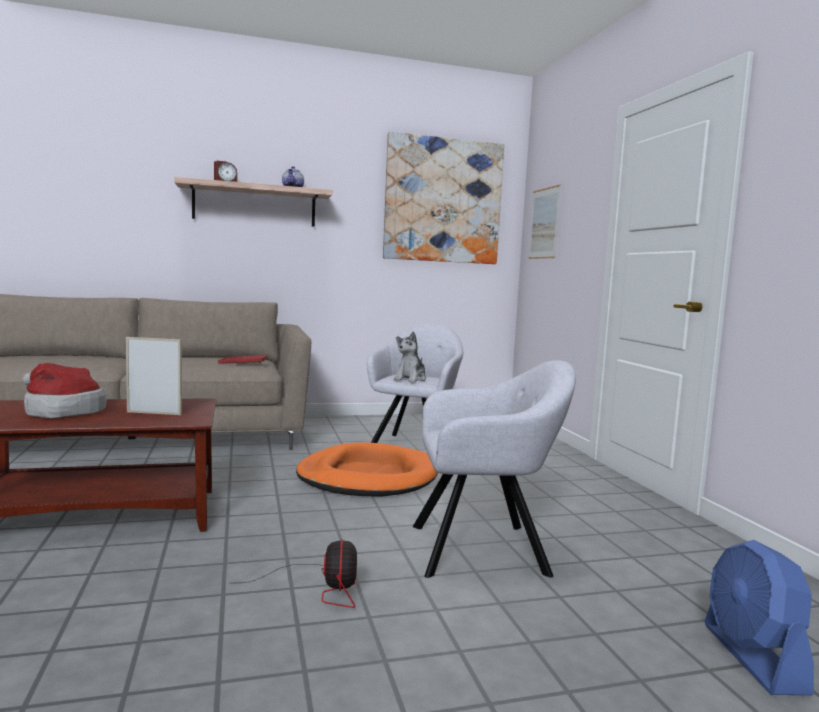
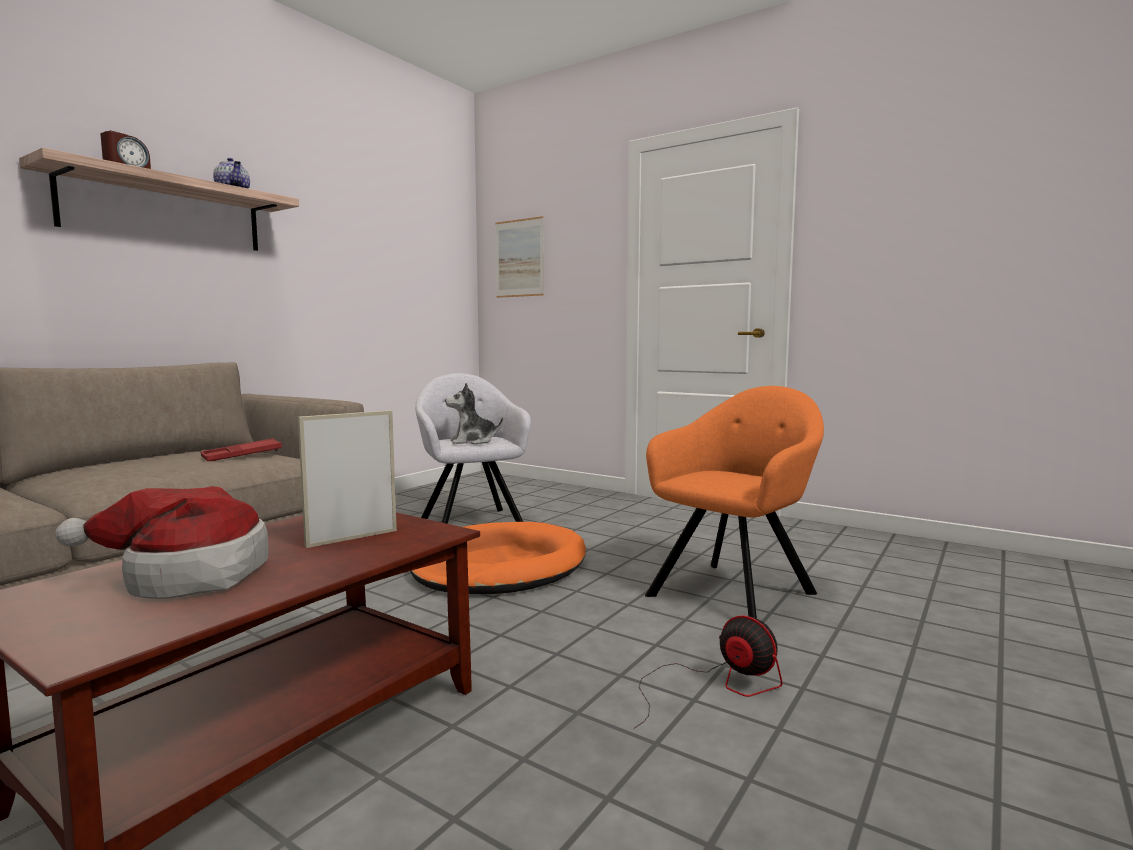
camera: 40 degrees left, 0 degrees up
picture [383,132,504,264] -> none
plush toy [394,331,426,382] -> plush toy turned 90 degrees clockwise [445,383,503,444]
grey armchair [413,360,576,578] -> orange armchair [645,386,824,618]
blue fan [704,540,814,695] -> none

